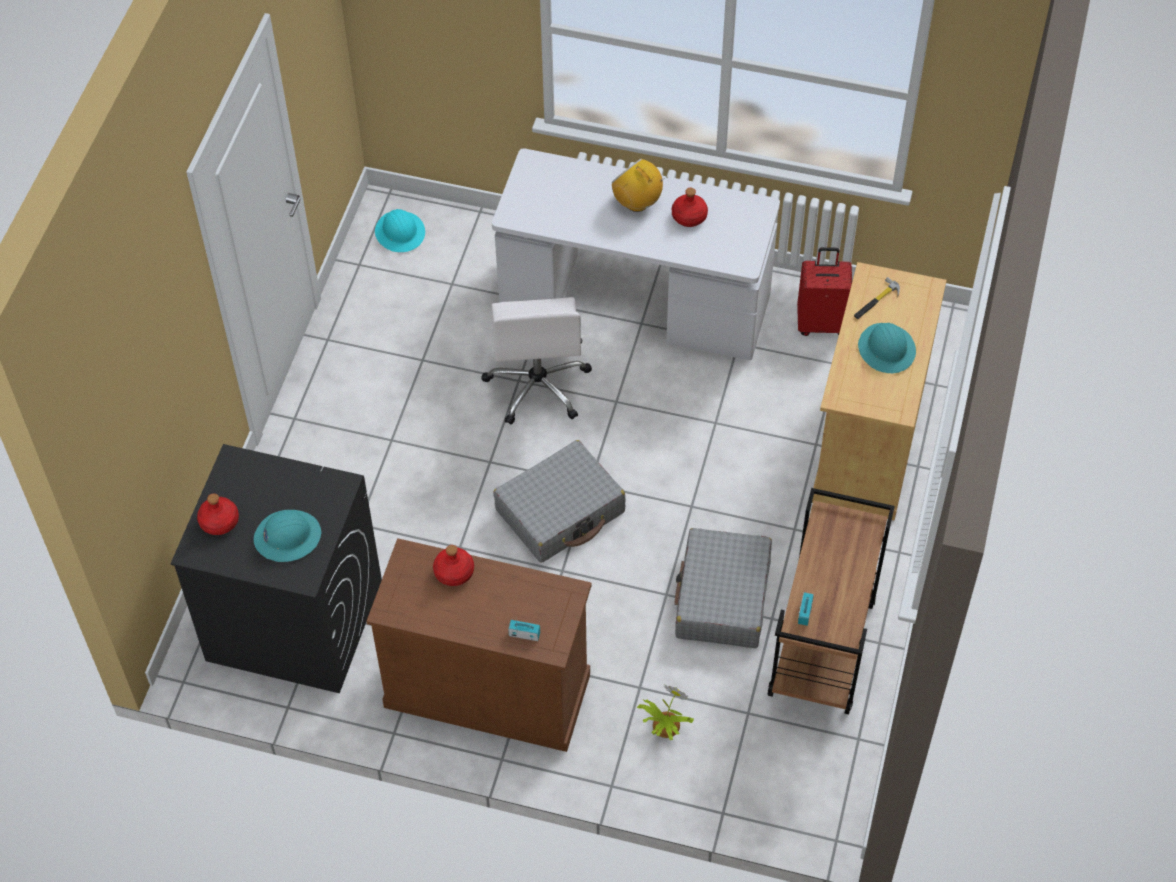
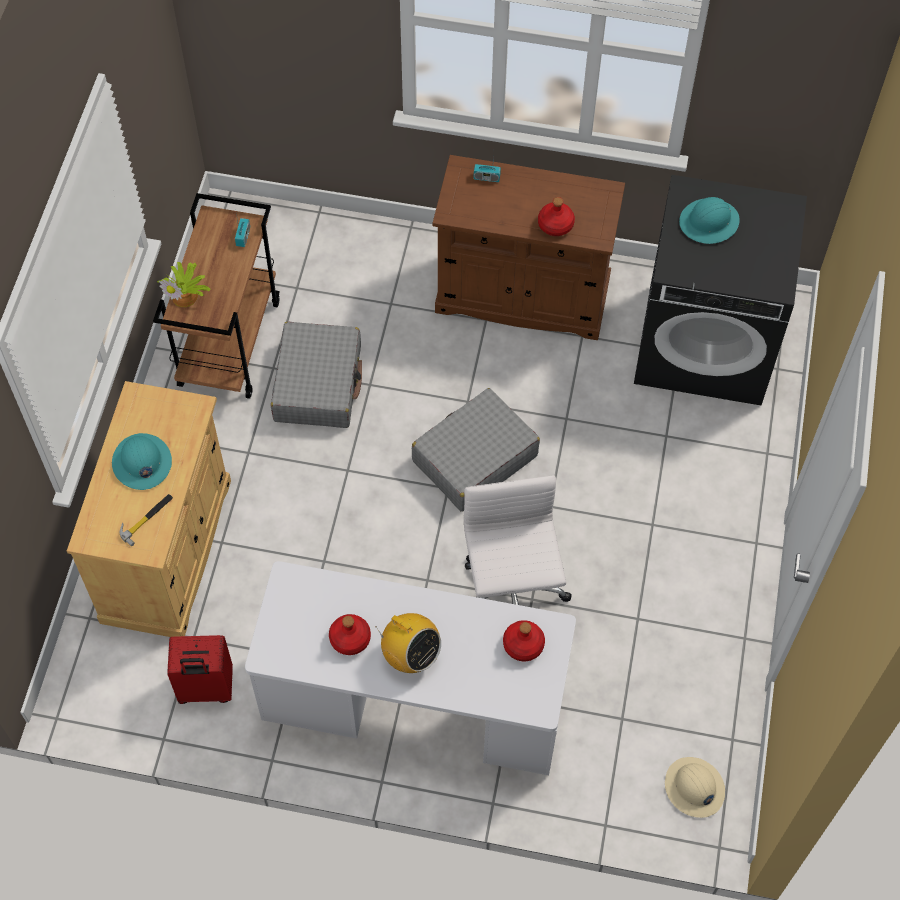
camera: 175 degrees right, 5 degrees up
red bottle [197,493,239,535] -> red bottle moved to [503,620,545,661]
turquoise hard hat [375,209,425,252] -> beige hard hat [665,757,725,818]
potted plant [637,684,694,740] -> potted plant moved to [157,262,211,307]

